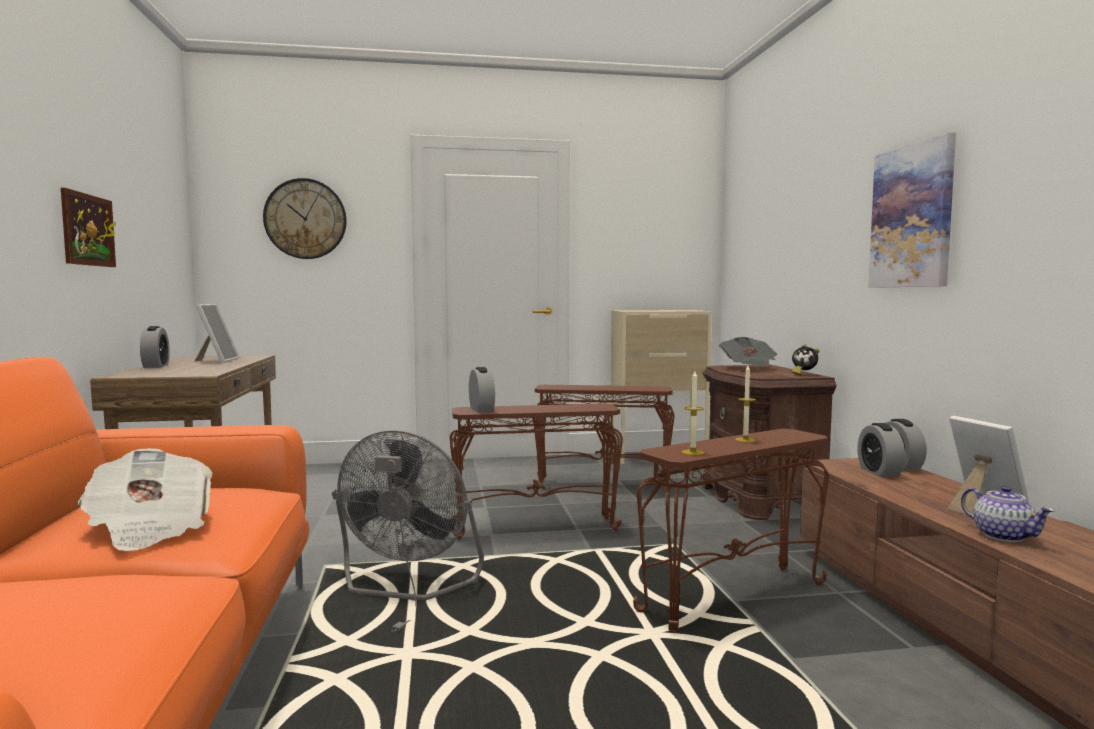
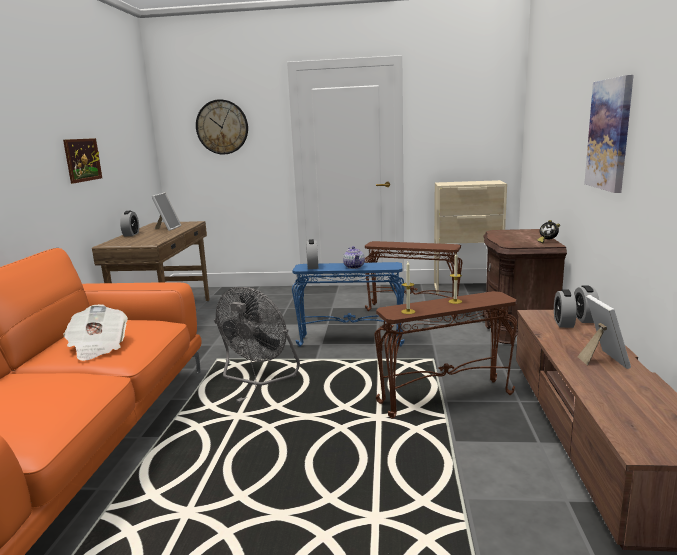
camera: 15 degrees right, 10 degrees up
brown side table [450,403,623,540] -> blue side table [292,262,405,347]
newspaper [719,337,777,366] -> none
teapot [961,486,1055,542] -> teapot moved to [343,246,365,269]

